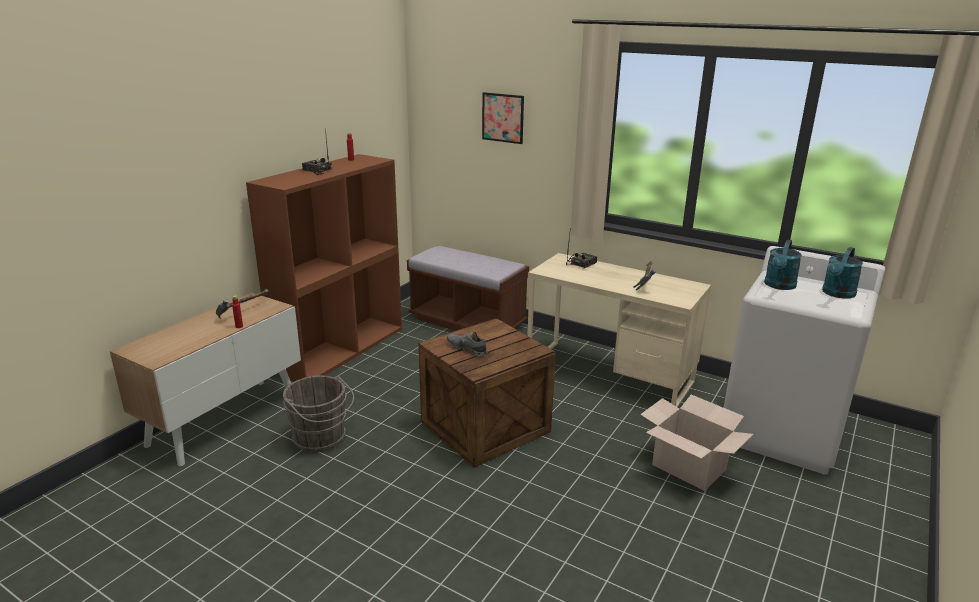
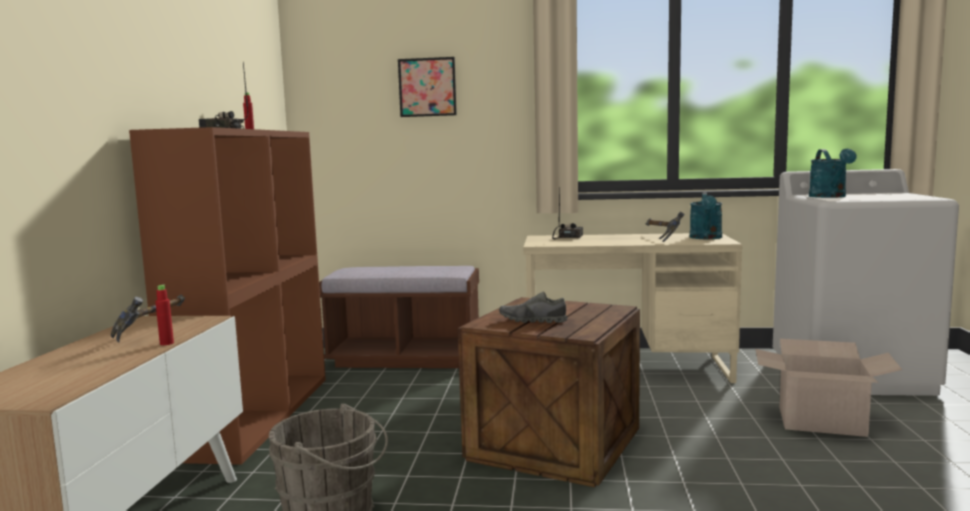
camera: 25 degrees left, 15 degrees down
turquoise watering can [822,247,863,299] -> turquoise watering can moved to [690,192,722,239]

